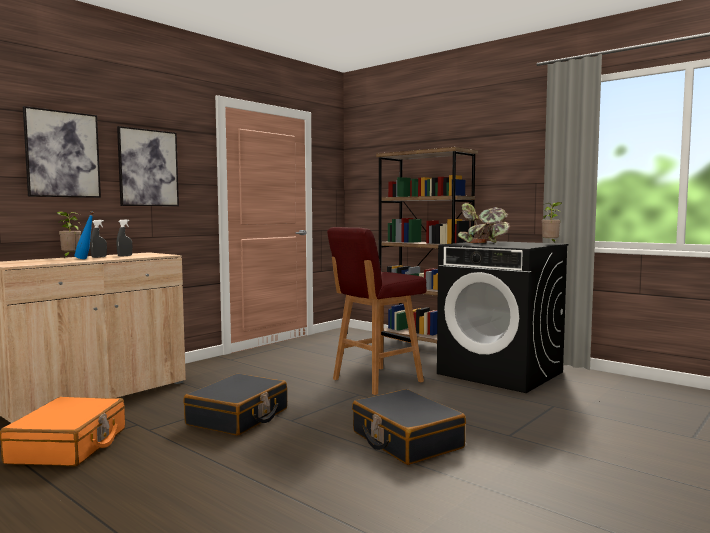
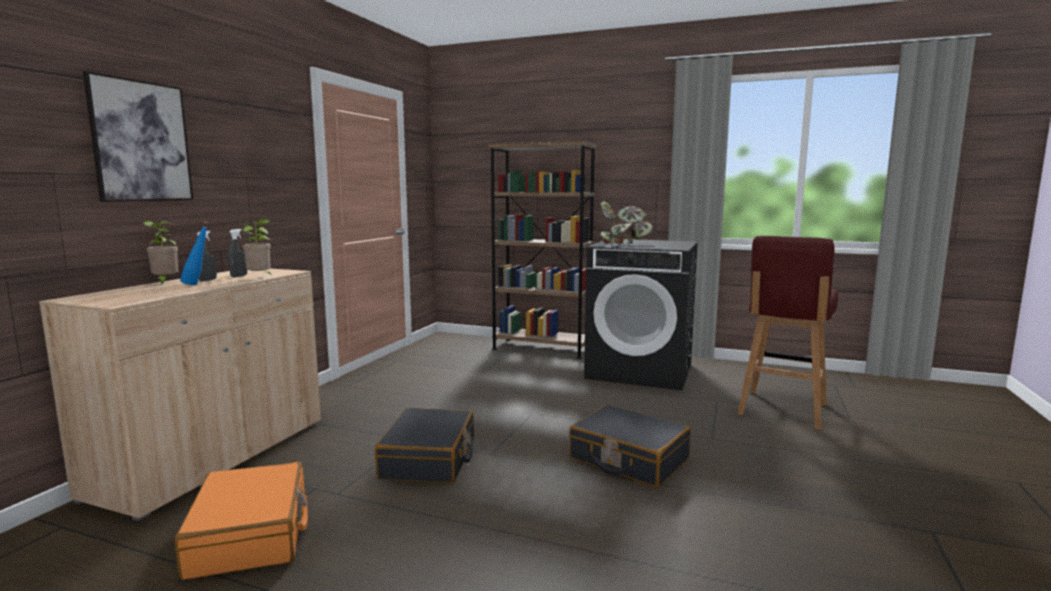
camera: 20 degrees left, 5 degrees up
picture [117,126,179,206] -> none
red stool [327,227,426,395] -> red stool moved to [737,236,838,430]
potted plant [542,202,562,244] -> potted plant moved to [242,219,271,274]

